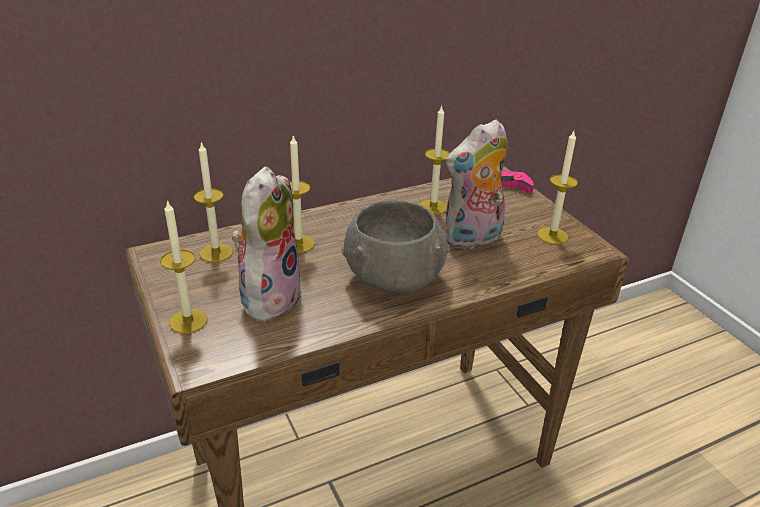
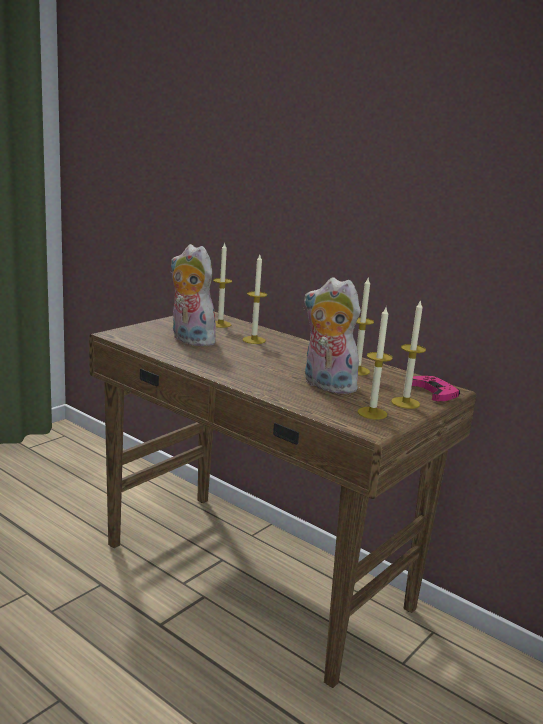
camera: 65 degrees right, 15 degrees down
candle [160,200,208,334] -> candle moved to [391,299,426,409]
plush toy [232,167,303,322] -> plush toy turned 135 degrees counterclockwise [170,244,218,346]
grey bowl [342,200,450,294] -> none

